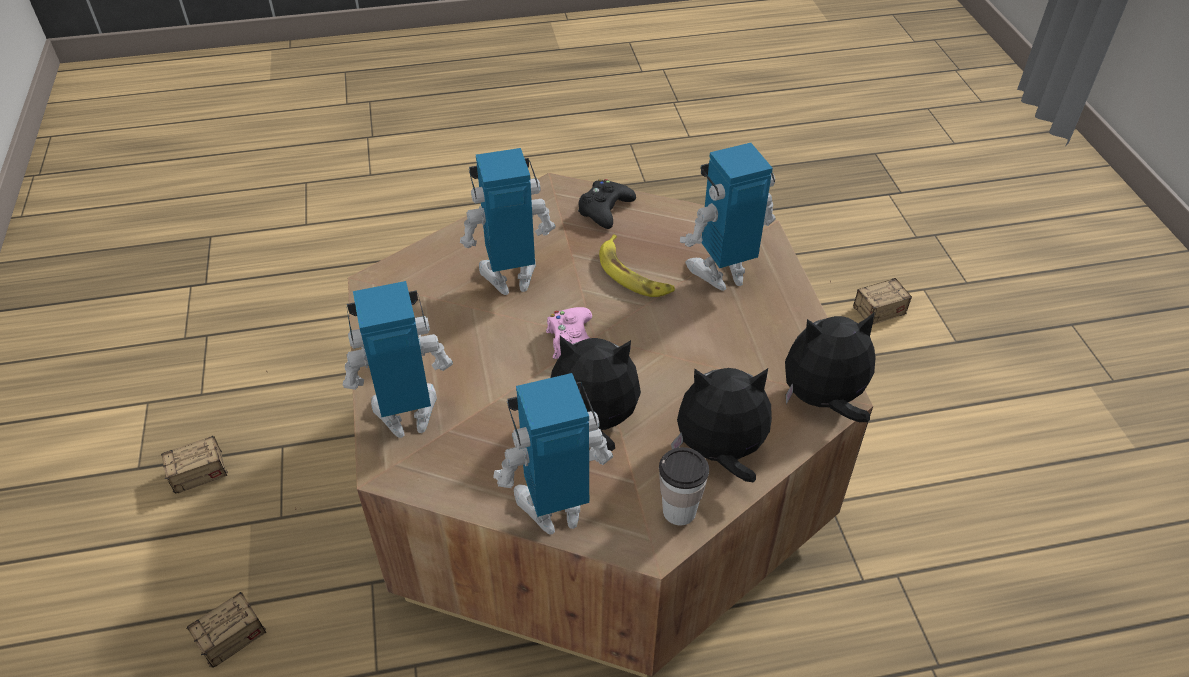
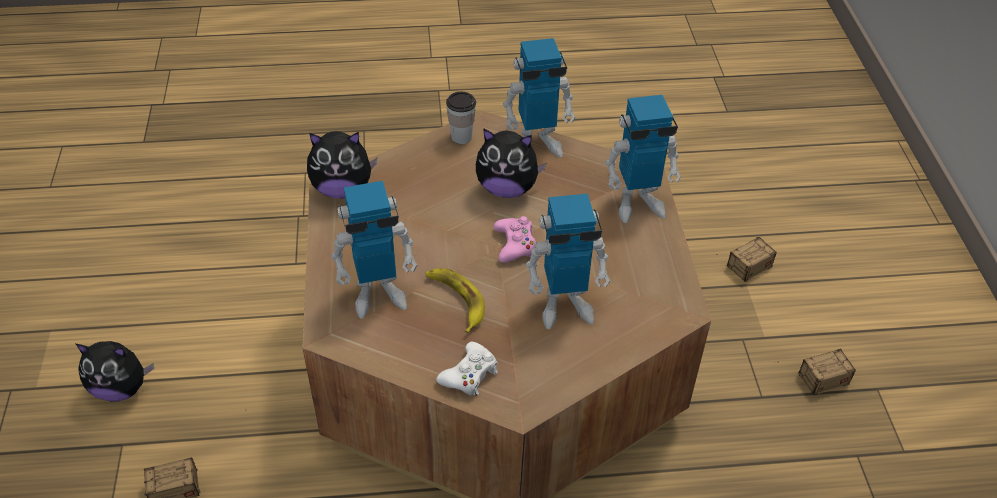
camera: 175 degrees left, 0 degrees up
black game controller [578,179,636,229] -> white game controller [436,342,498,396]
plush toy [671,368,772,482] -> plush toy moved to [76,341,154,402]

